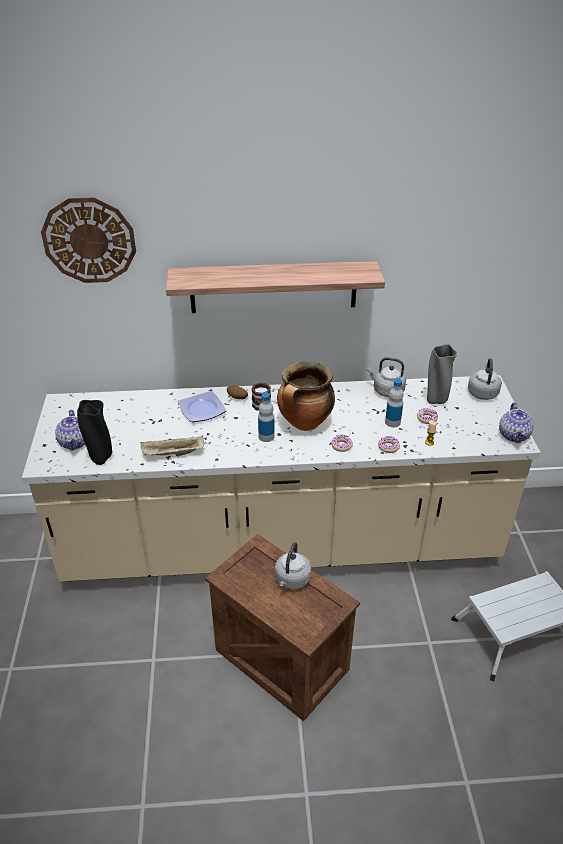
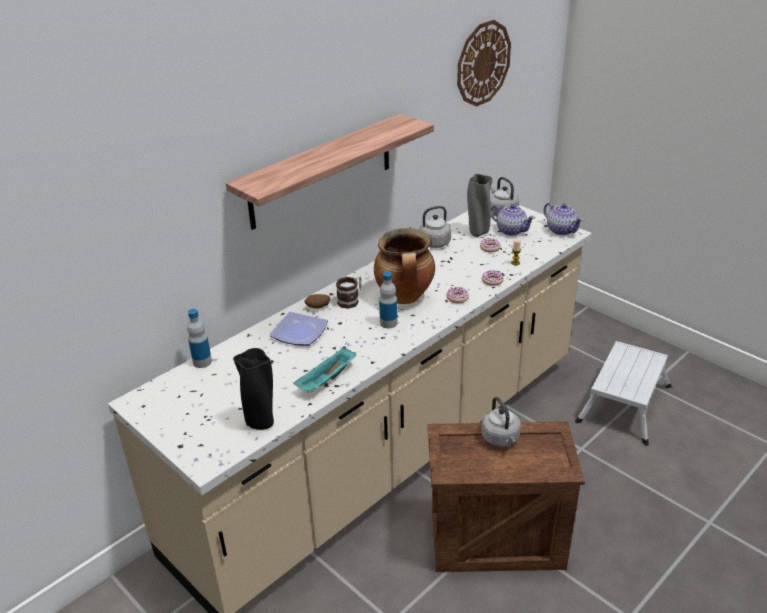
camera: 40 degrees left, 5 degrees down
wall clock [41,197,136,283] -> wall clock moved to [457,20,511,107]
teapot [55,410,85,451] -> teapot moved to [491,204,535,236]
beige tray [140,436,204,456] -> turquoise tray [293,346,356,392]
bottle [385,378,404,428] -> bottle moved to [187,309,212,368]

